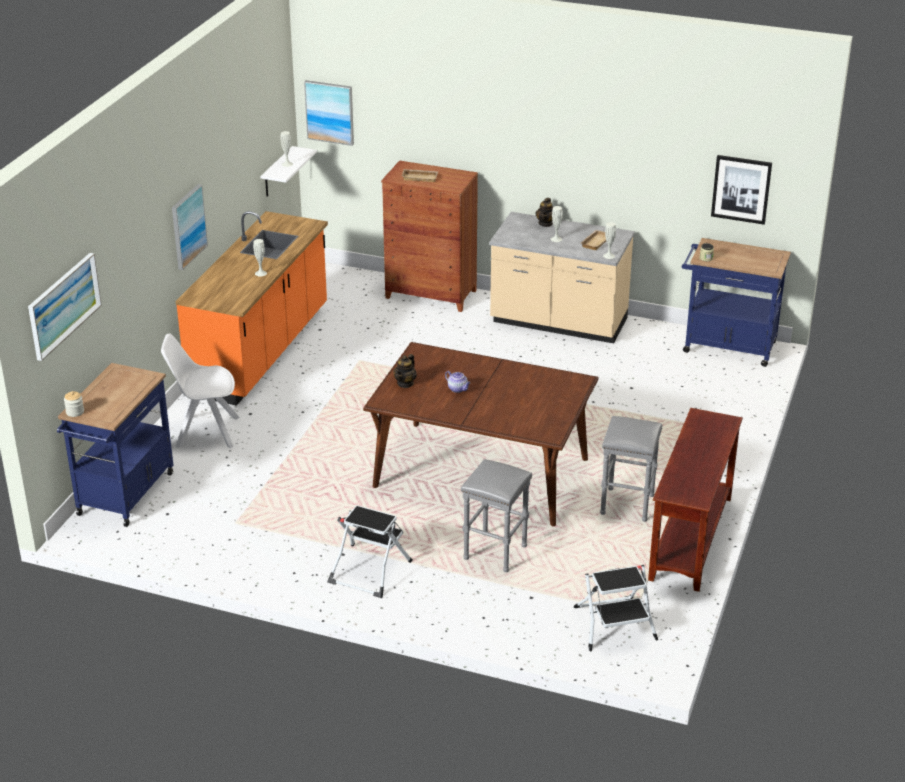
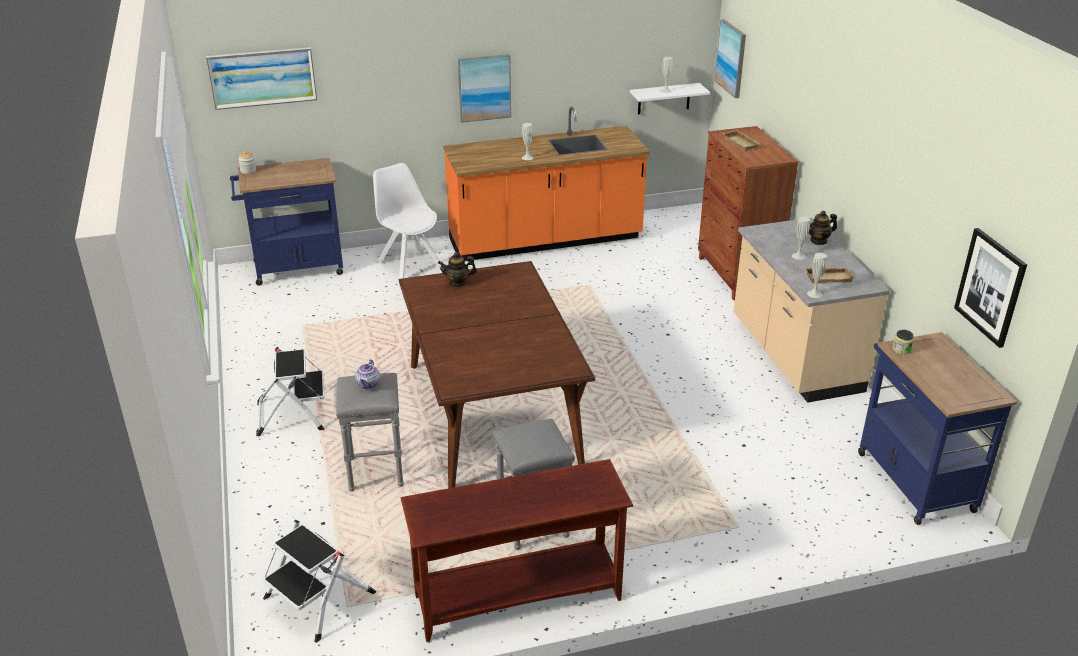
camera: 55 degrees right, 0 degrees up
teapot [445,371,470,393] -> teapot moved to [355,359,380,389]

